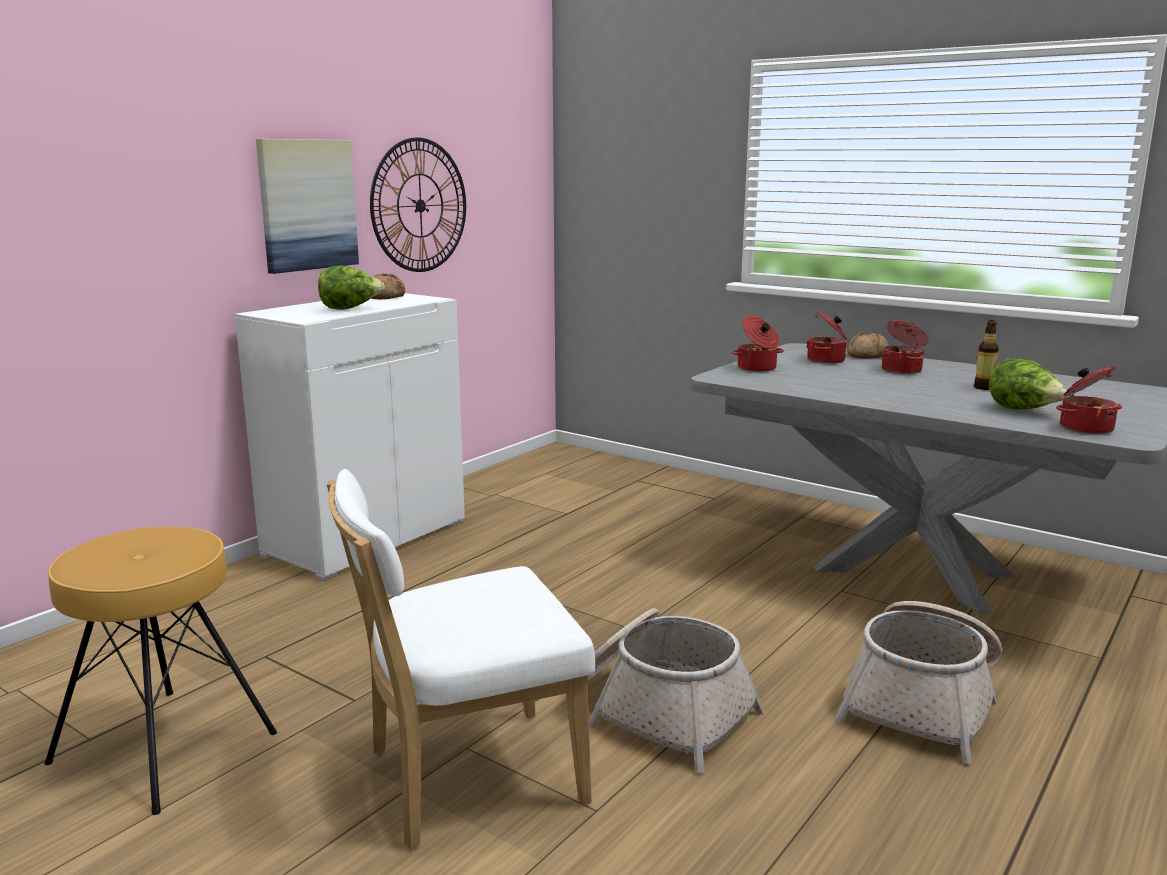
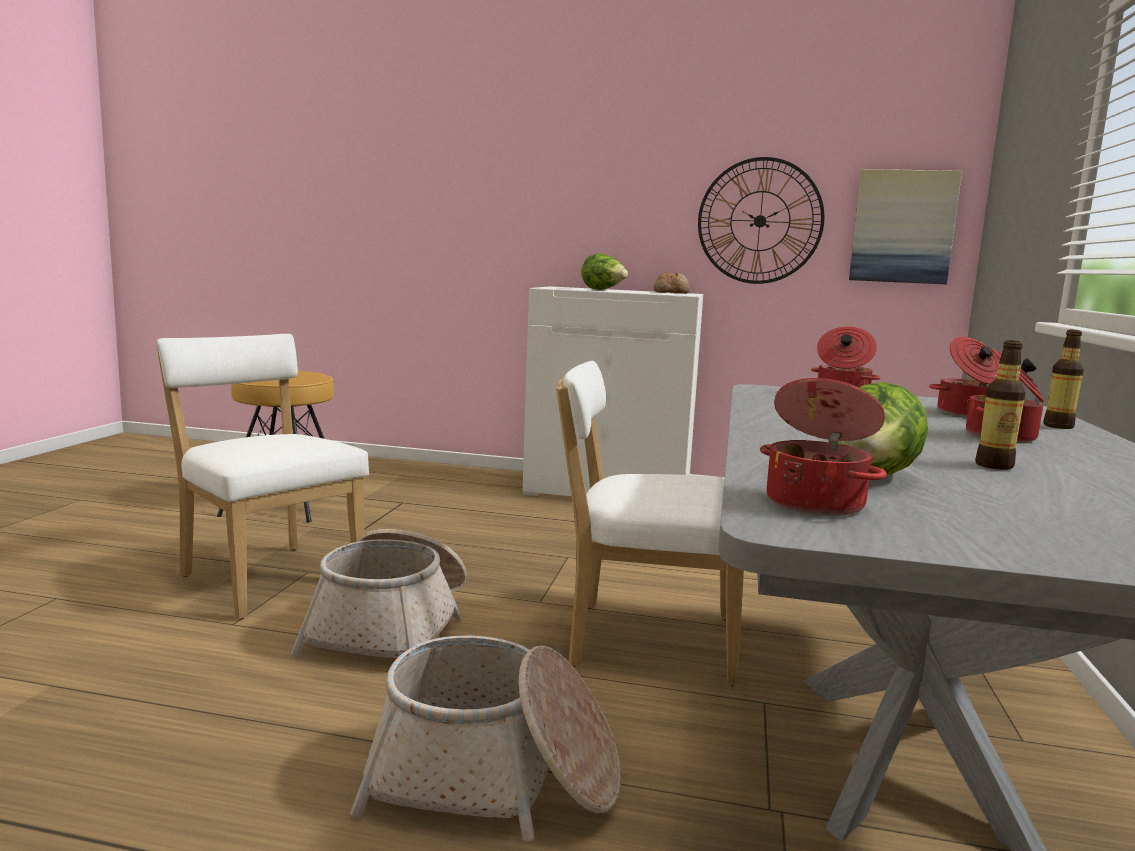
camera: 65 degrees right, 5 degrees down
picture [256,139,359,274] -> picture moved to [849,169,962,284]
bread [847,333,889,359] -> bottle [1043,330,1084,429]
none -> white chair [556,361,744,686]

